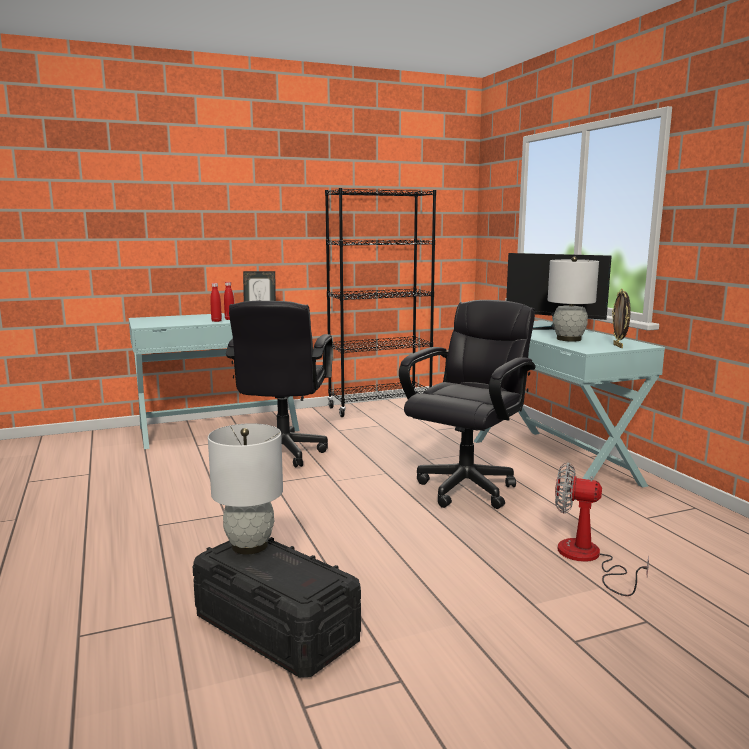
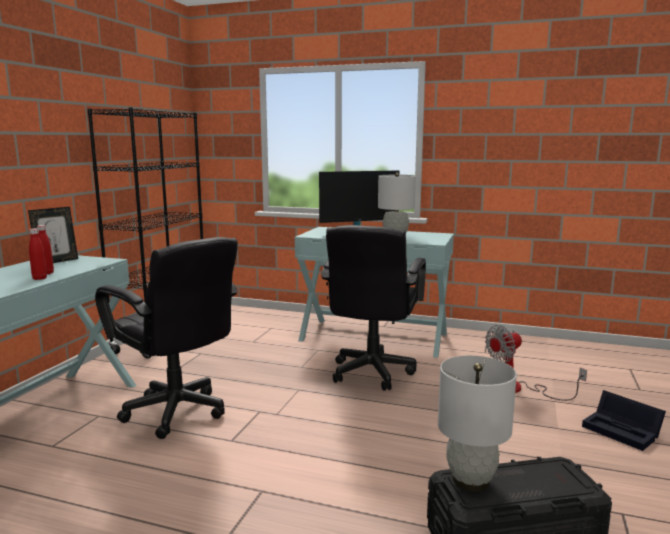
camera: 50 degrees left, 0 degrees up
black office chair [399,300,536,509] -> black office chair turned 150 degrees counterclockwise [321,225,426,391]
picture frame [612,289,631,348] -> none
none -> black storage box [582,390,666,451]

